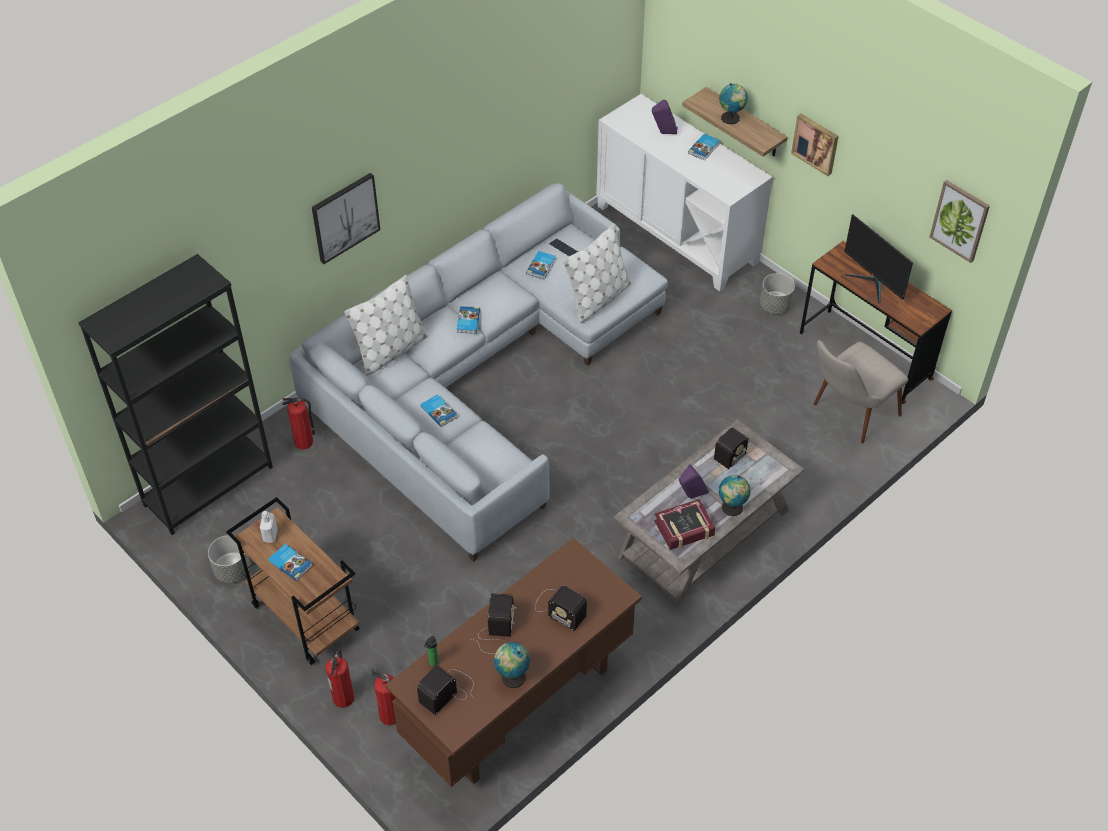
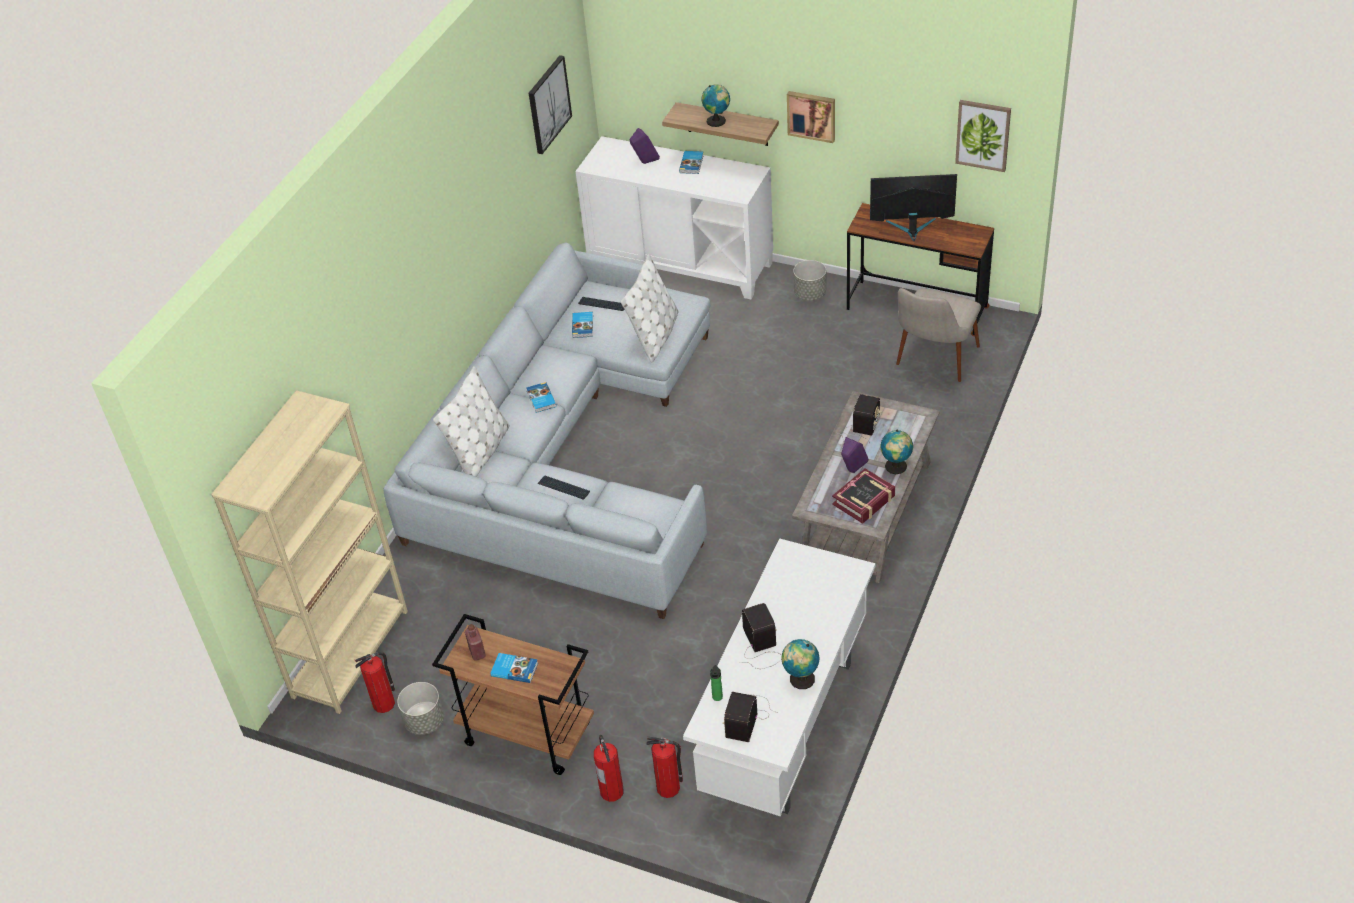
camera: 20 degrees left, 5 degrees down
black bookcase [79,254,273,535] -> beige bookcase [211,390,408,714]
white bottle [260,511,277,543] -> red bottle [465,624,486,661]
fire extinguisher [283,398,315,450] -> fire extinguisher moved to [355,652,395,713]
picture [312,173,380,264] -> picture moved to [529,55,572,154]
brown desk [385,538,642,787] -> white desk [683,538,875,816]
book [421,394,458,427] -> keyboard [538,475,590,500]
radio [535,585,587,631] -> none
monitor [844,214,913,304] -> monitor turned 150 degrees clockwise [870,174,957,241]

